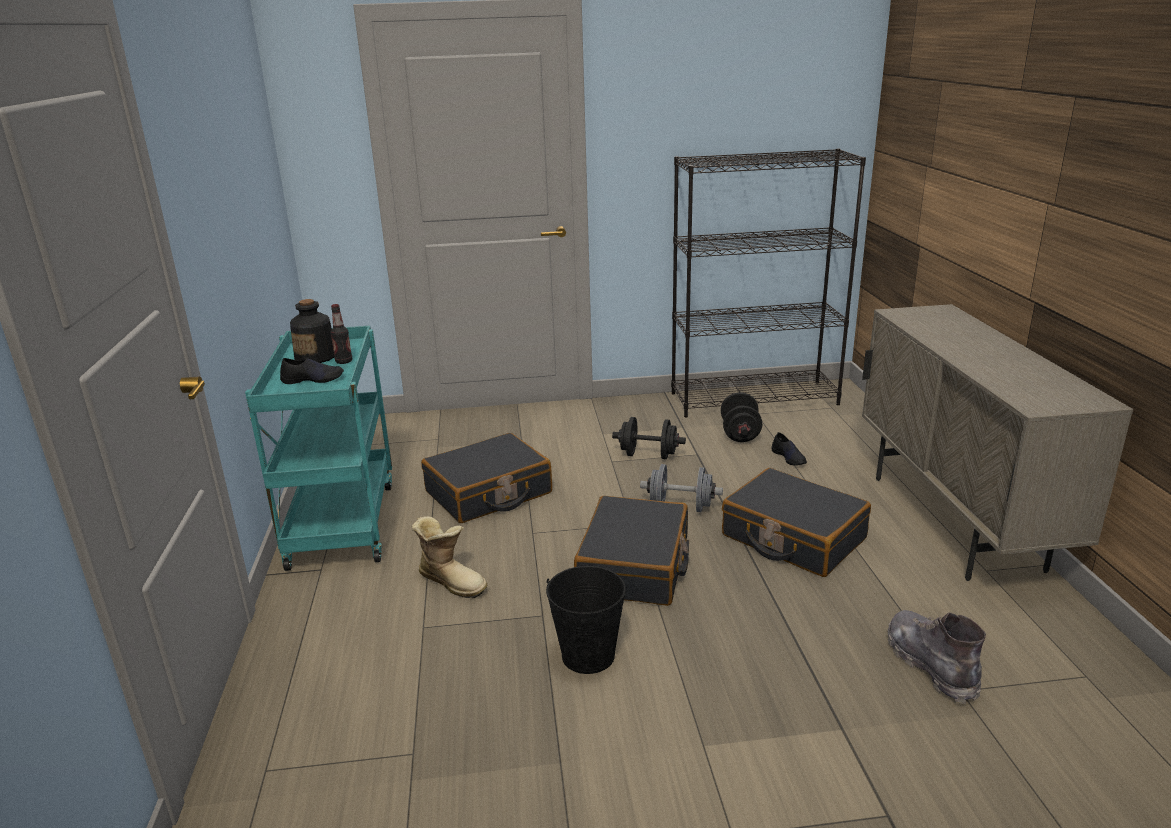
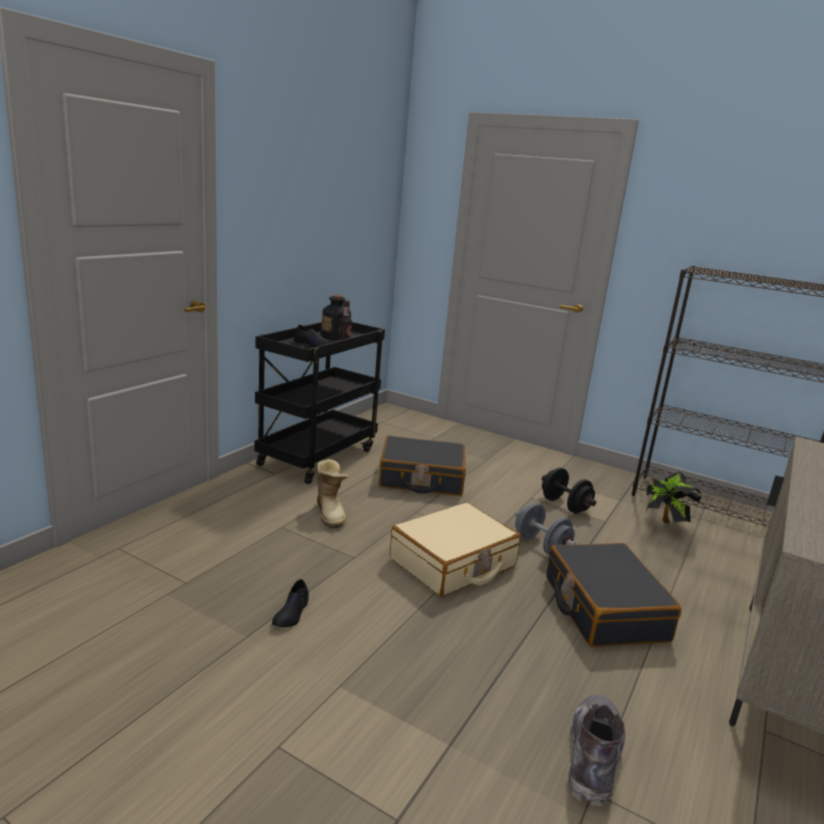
camera: 35 degrees right, 5 degrees down
turquoise cart [245,326,392,571] -> black cart [255,322,385,484]
black bucket [546,566,626,674] -> none
black suitcase [574,496,689,606] -> beige suitcase [390,502,520,596]
black dumbbell [721,392,762,442] -> potted plant [646,471,702,523]
black shoe [772,432,807,466] -> black shoe moved to [272,579,309,627]

